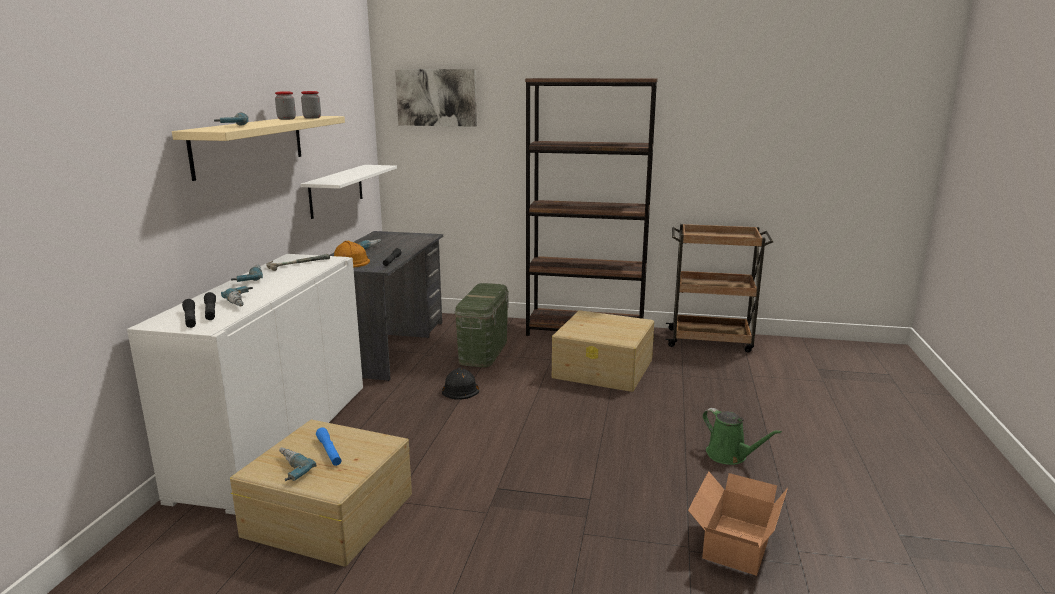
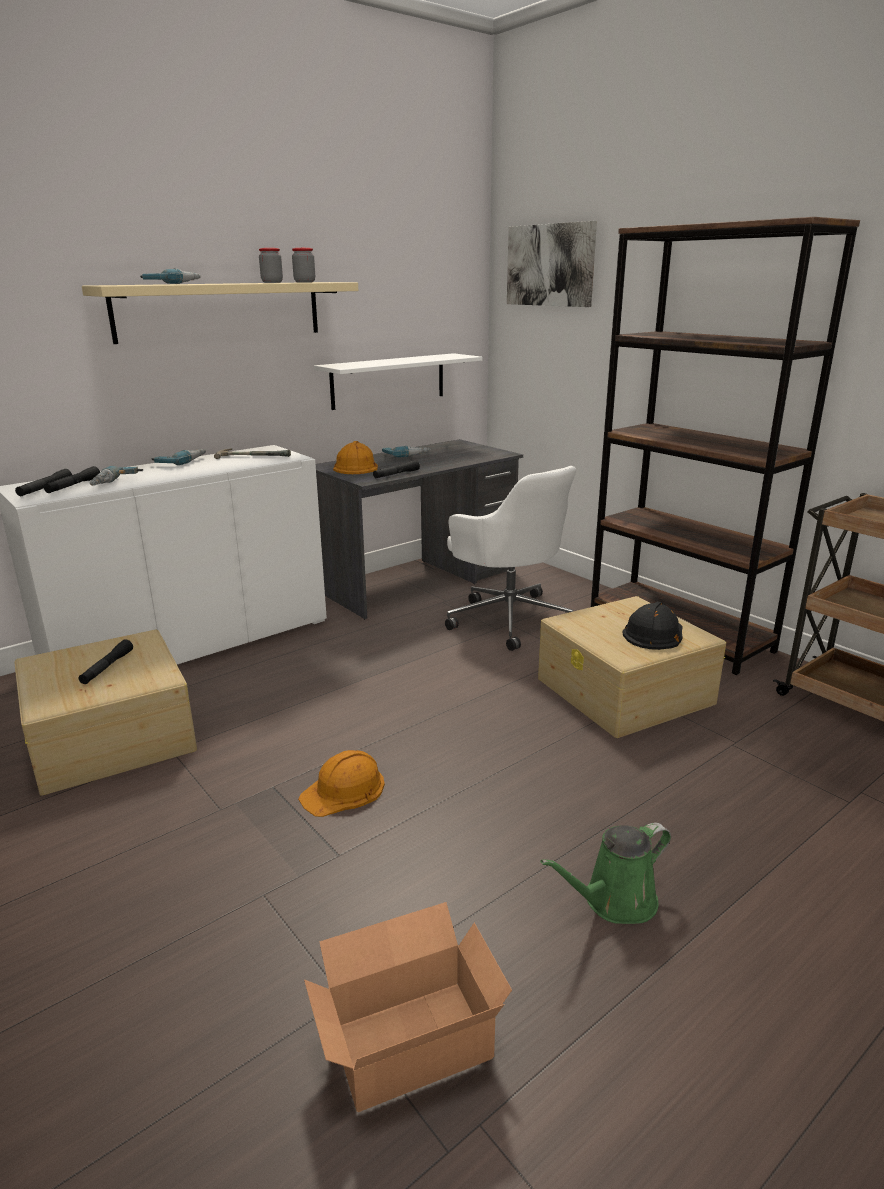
camera: 40 degrees right, 5 degrees up
power drill [279,447,316,481] -> none
blue flashlight [316,427,341,466] -> black flashlight [79,639,133,684]
black hard hat [442,368,479,400] -> black hard hat moved to [622,602,683,650]
green storage box [455,283,509,367] -> white office chair [445,466,576,651]
green watering can [703,408,782,465] -> green watering can turned 60 degrees clockwise [540,823,671,924]
none -> orange hard hat [298,750,385,817]

